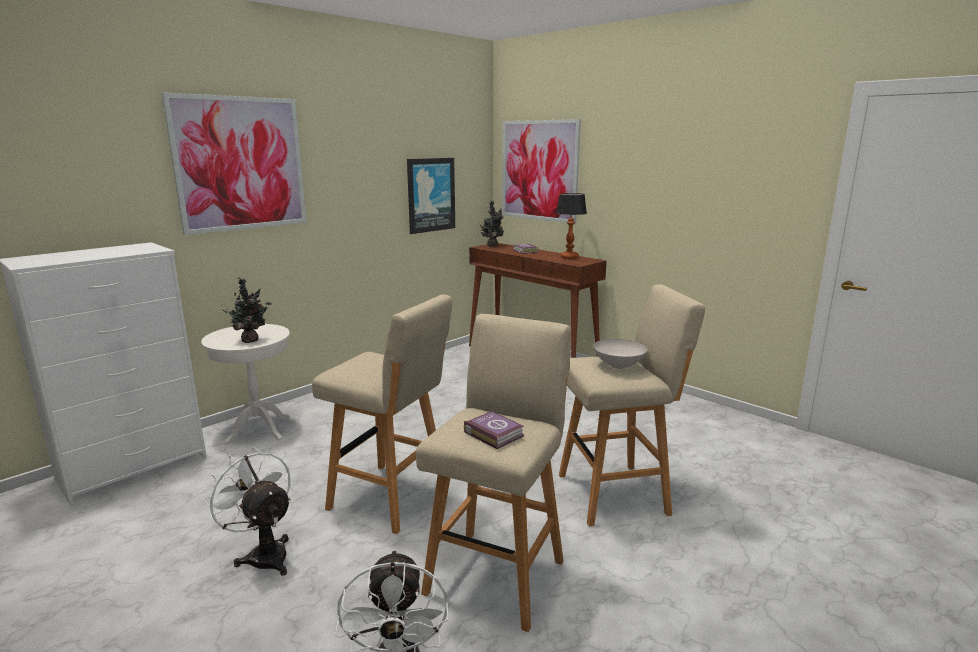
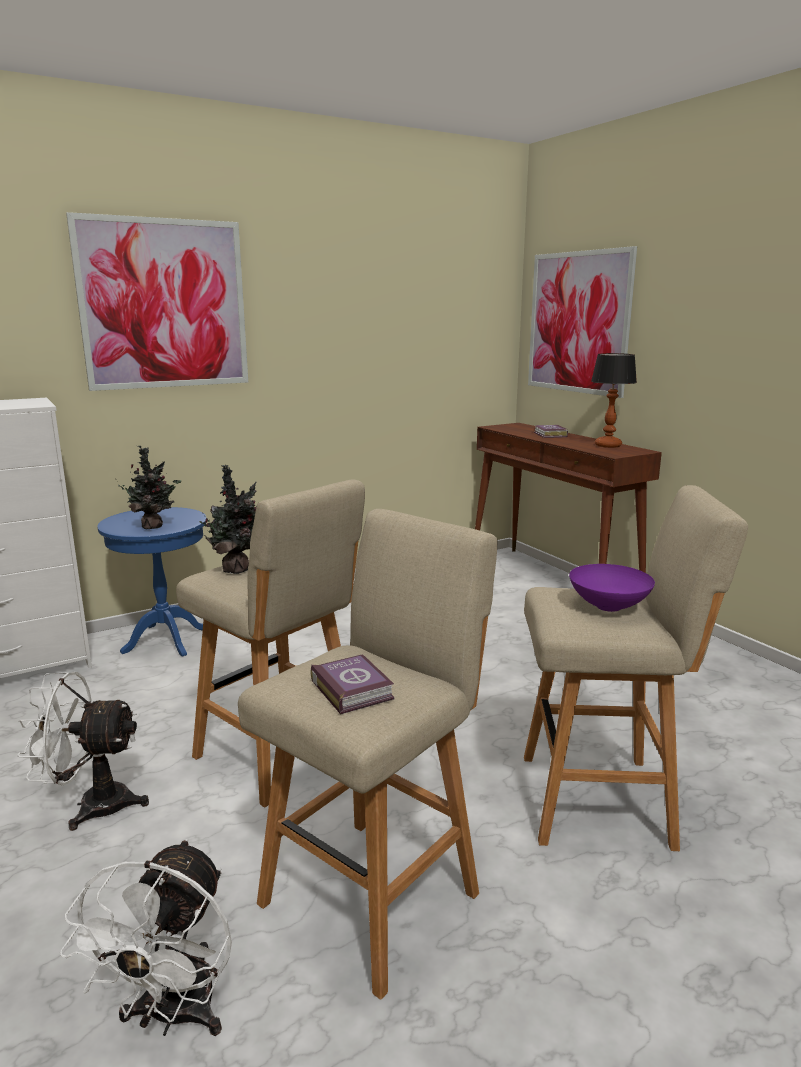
camera: 15 degrees right, 0 degrees up
white side table [201,324,290,445] -> blue side table [97,507,206,657]
white fan [203,447,292,576] -> white fan turned 60 degrees counterclockwise [17,672,149,831]
picture [407,158,455,234] -> none
potted plant [480,201,504,246] -> potted plant moved to [199,465,257,574]
white bowl [593,339,648,369] -> purple bowl [569,564,655,612]

